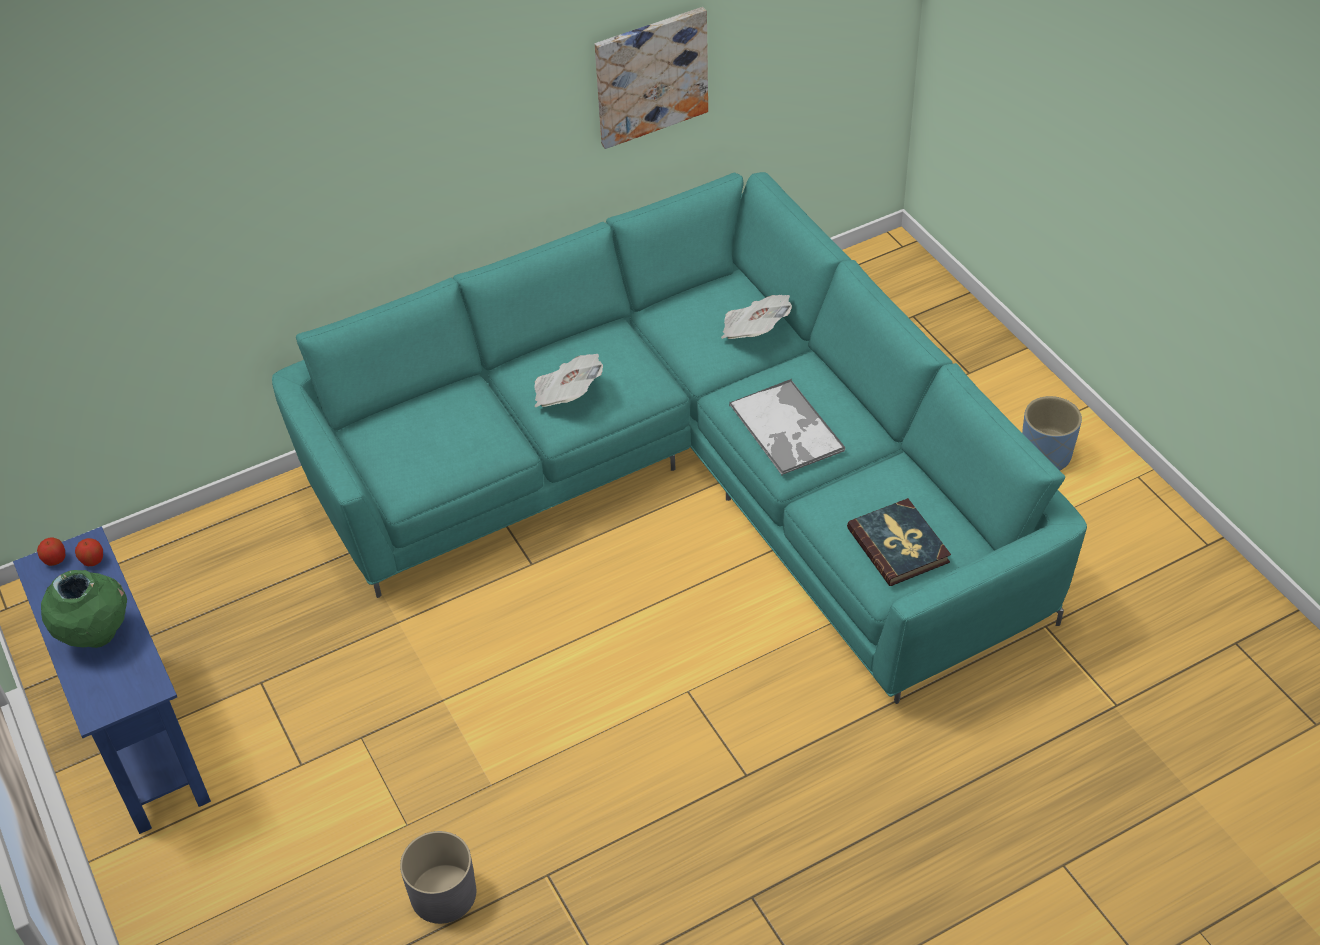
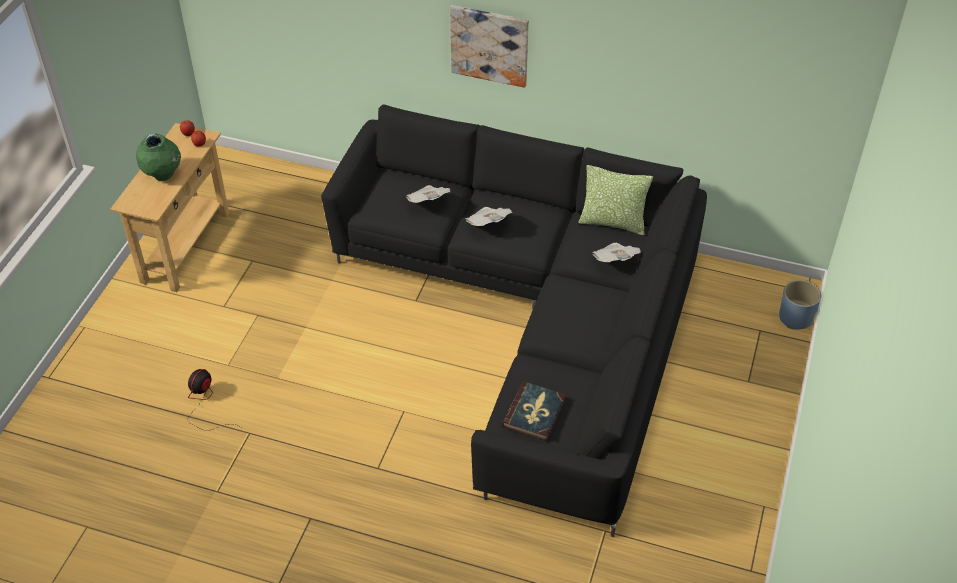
camera: 45 degrees right, 0 degrees up
blue console table [13,527,211,834] -> beige console table [110,123,229,292]
turquoise sofa [272,172,1087,704] -> black sofa [321,104,707,537]
grey planter [400,831,476,924] -> fan [188,369,243,430]
picture [595,7,708,149] -> picture moved to [450,5,529,88]
tray [729,379,845,475] -> none
blue planter [1022,396,1082,471] -> blue planter moved to [779,279,821,329]
none -> newspaper [406,185,450,203]
none -> pillow [578,165,653,235]

